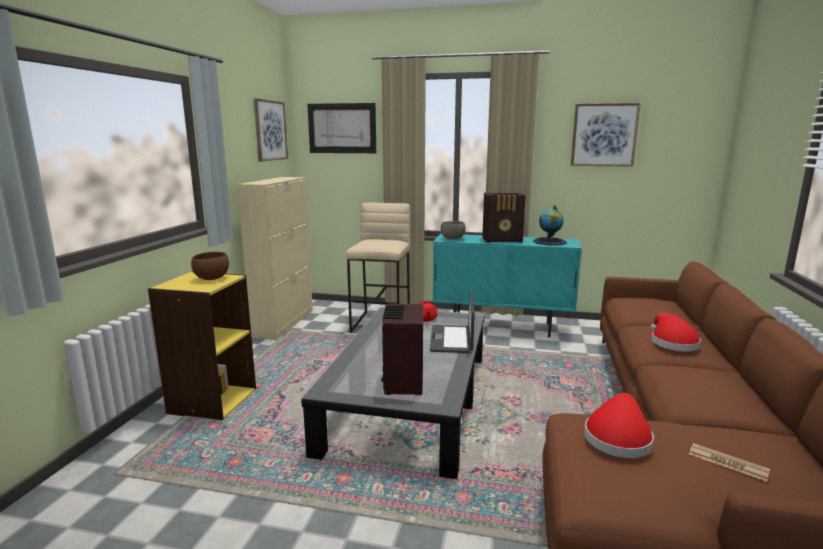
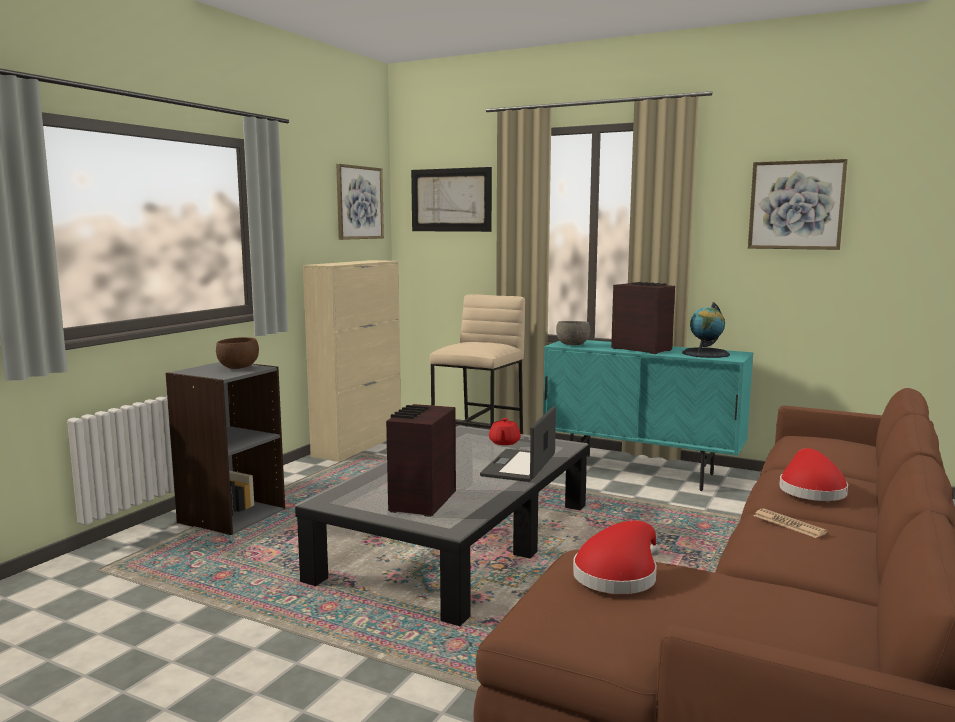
camera: 15 degrees right, 5 degrees down
yellow bookcase [148,271,256,420] -> grey bookcase [165,362,285,535]
radio [482,193,526,243] -> radio turned 150 degrees counterclockwise [611,282,675,354]
newspaper [689,443,770,482] -> newspaper moved to [754,508,828,538]

